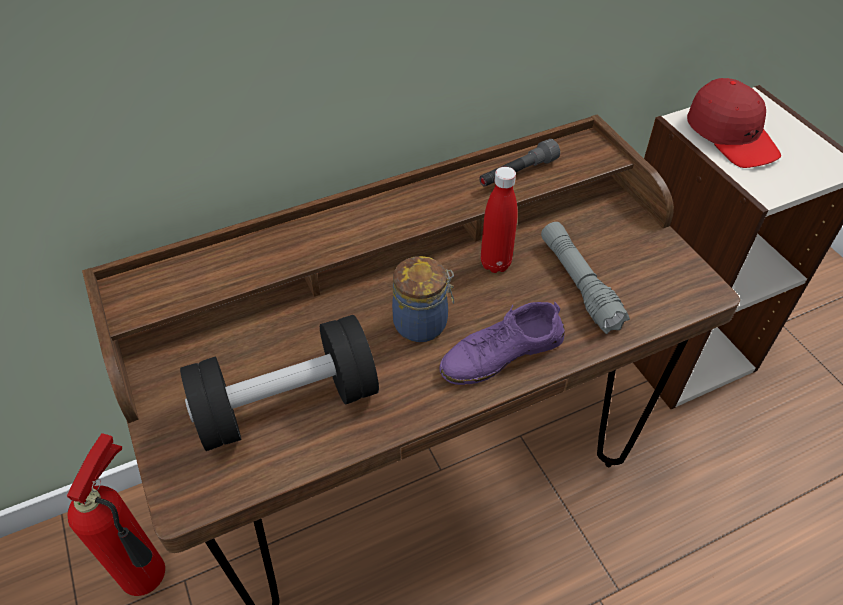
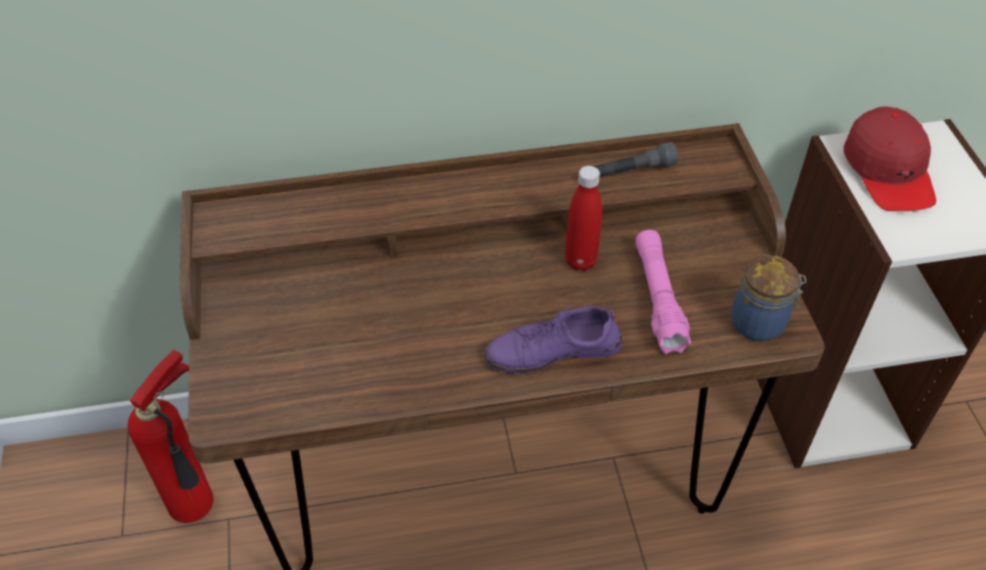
camera: 15 degrees right, 0 degrees up
black dumbbell [180,315,379,451] -> none
jar [392,256,454,342] -> jar moved to [731,255,806,342]
grey flashlight [541,222,630,334] -> pink flashlight [635,230,691,354]

